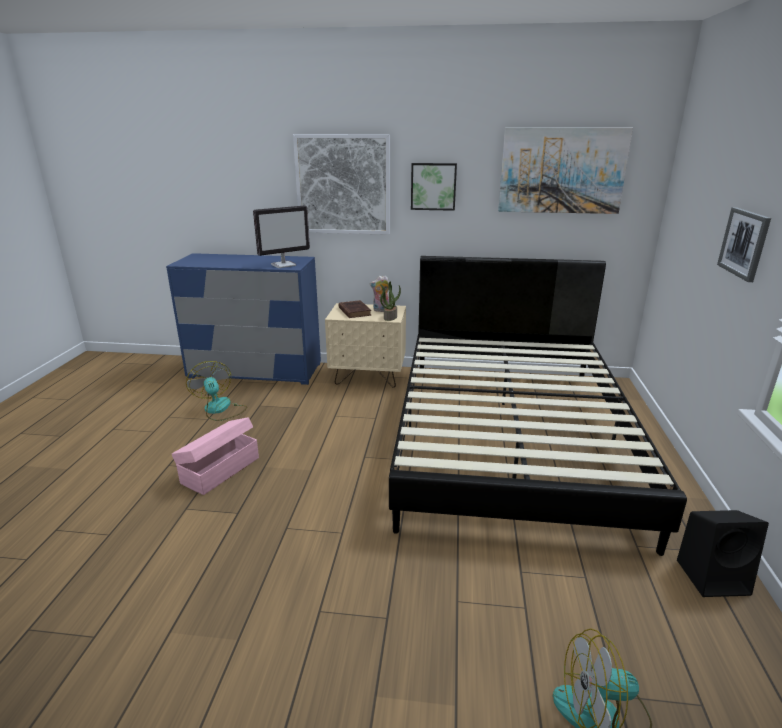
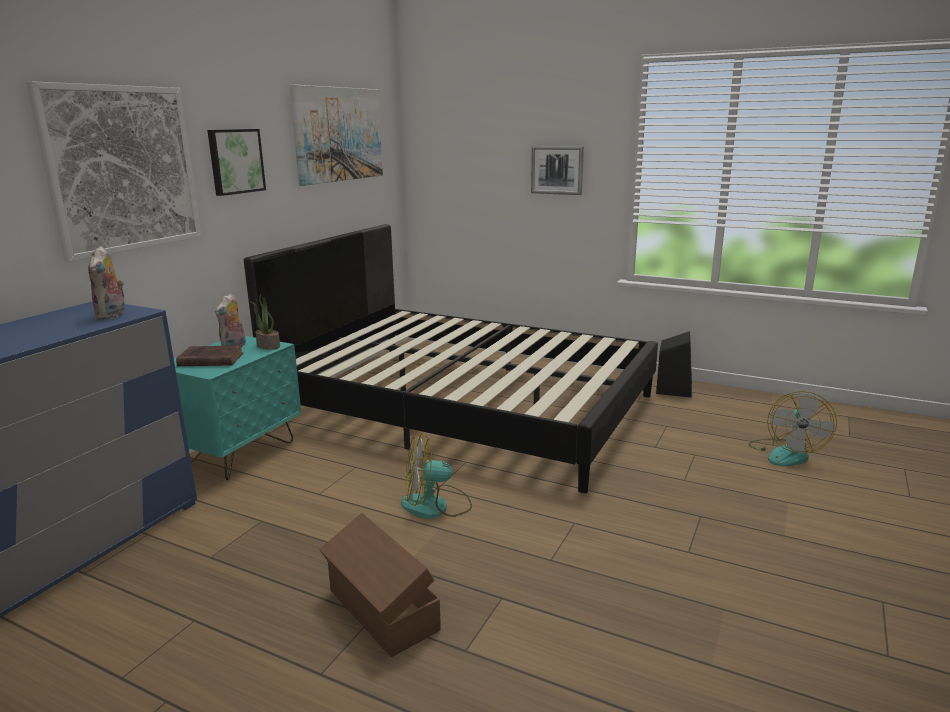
camera: 70 degrees left, 5 degrees down
pink storage box [172,417,259,495] -> brown storage box [319,513,441,657]
fan [186,361,247,421] -> fan moved to [401,433,472,519]
monitor [253,205,310,268] -> plush toy [88,246,125,320]
beige nightstand [325,303,406,388] -> turquoise nightstand [174,336,301,480]

